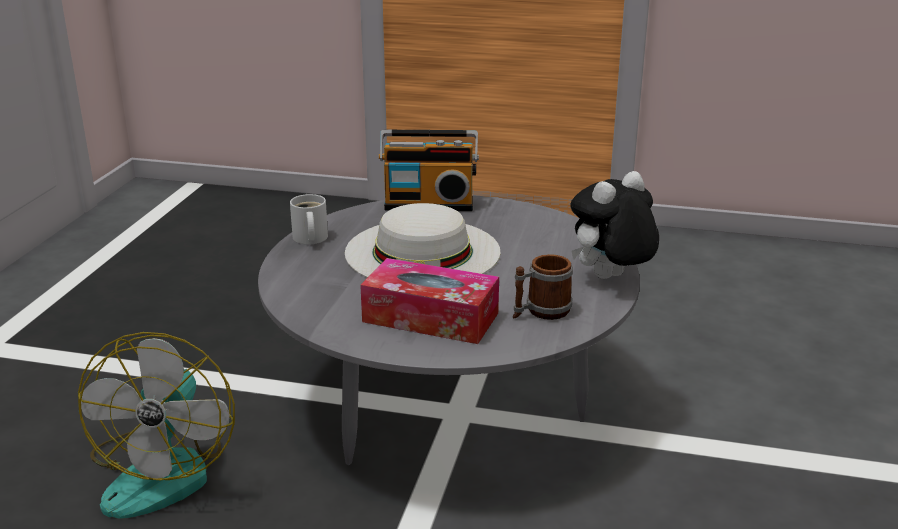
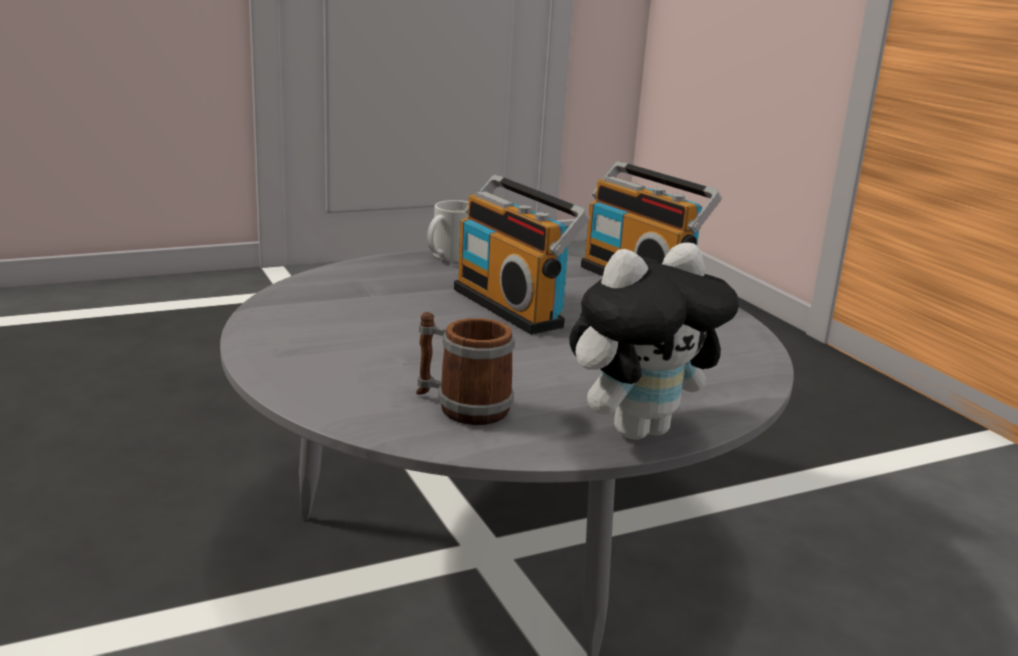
camera: 50 degrees right, 5 degrees down
fan [78,332,235,519] -> none
white hat [345,203,501,278] -> radio [454,175,590,335]
tissue box [360,258,499,344] -> none
plush toy [570,171,659,279] -> plush toy turned 135 degrees clockwise [570,243,739,440]

